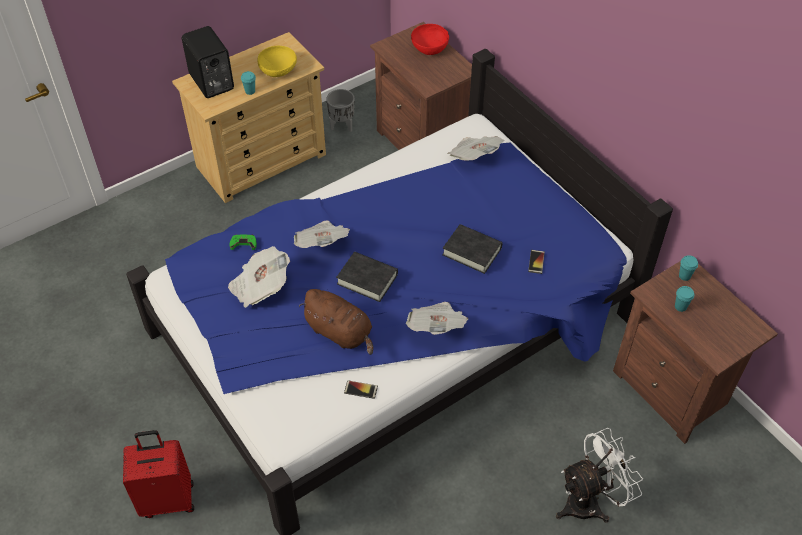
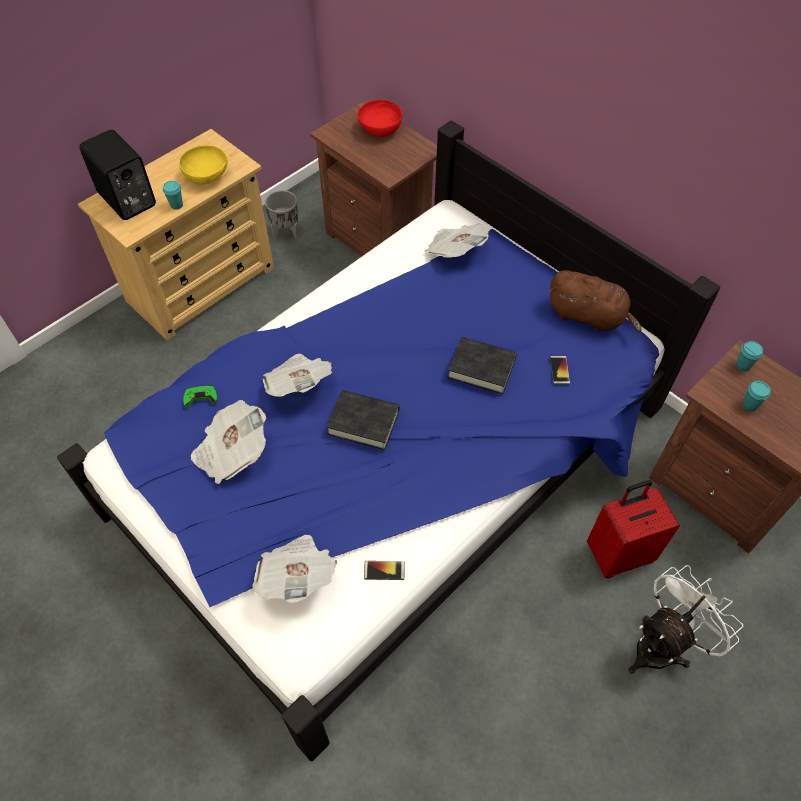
camera: 10 degrees left, 5 degrees up
red suitcase [123,430,194,518] -> red suitcase moved to [587,480,680,578]
brown plush toy [299,289,373,355] -> brown plush toy moved to [549,270,642,332]
newspaper [406,302,468,335] -> newspaper moved to [252,535,337,603]

